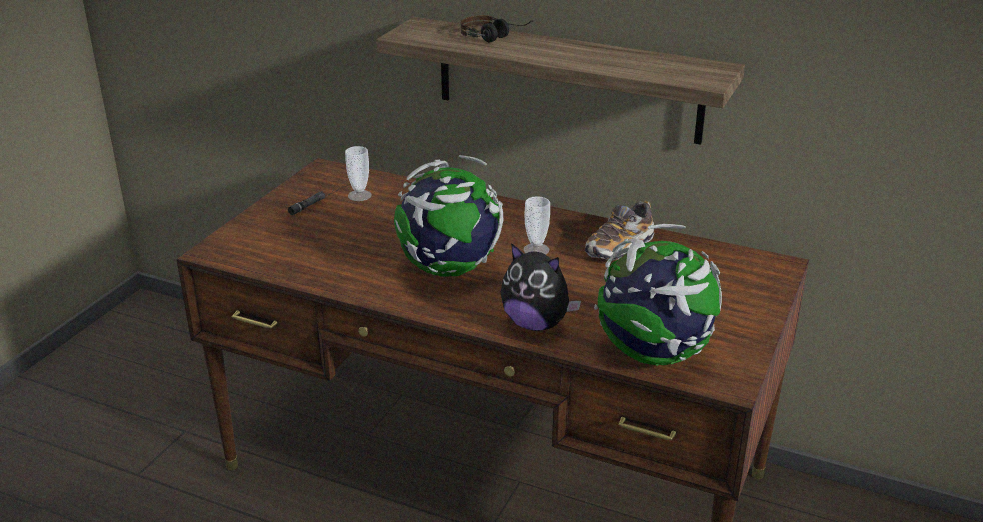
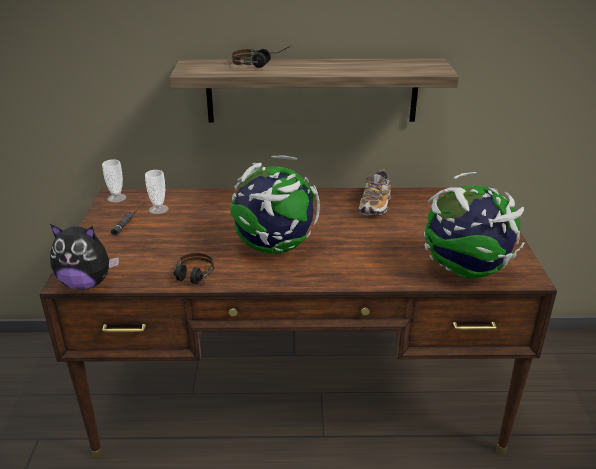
camera: 25 degrees left, 0 degrees up
plush toy [501,243,581,331] -> plush toy moved to [50,224,119,289]
cup [524,196,550,254] -> cup moved to [102,159,126,203]
none -> headphones [173,253,214,285]

